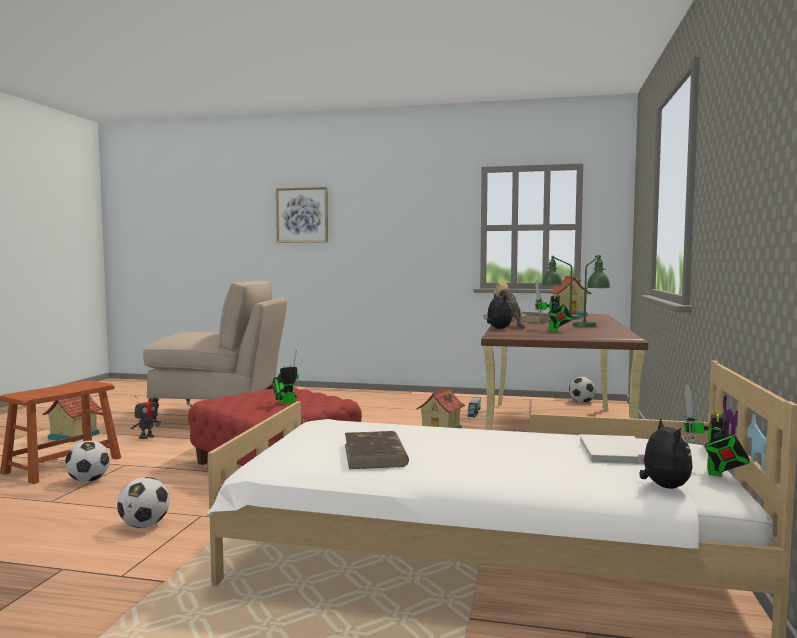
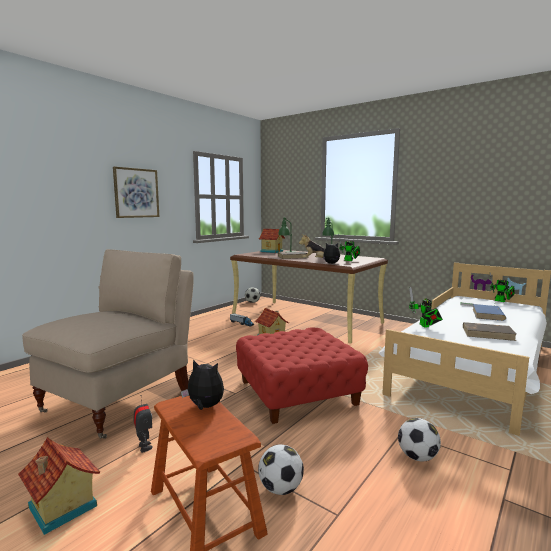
camera: 65 degrees left, 5 degrees up
toy robot [272,349,299,404] -> toy robot moved to [409,287,443,327]
picture [276,187,328,243] -> picture moved to [113,167,159,218]
plush toy [638,419,693,489] -> plush toy moved to [181,359,224,410]
none -> blue book [473,304,506,321]

